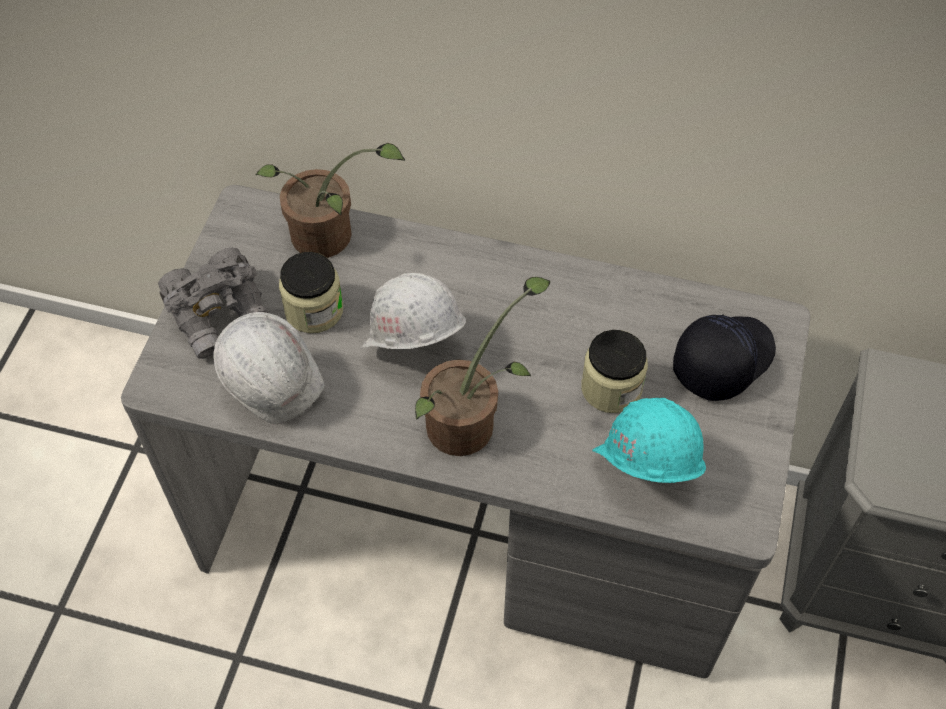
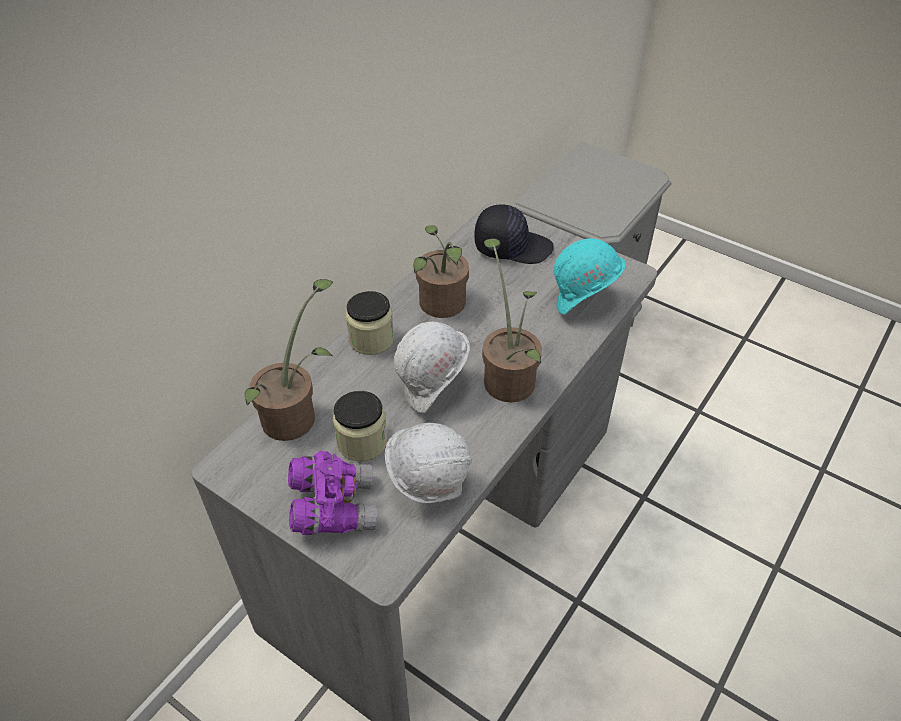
camera: 70 degrees left, 10 degrees down
grey binoculars [158,247,268,359] -> purple binoculars [288,451,377,535]
jar [581,330,648,413] -> jar moved to [346,291,394,355]
black cap [673,314,776,401] -> black cap turned 120 degrees clockwise [474,204,554,264]
none -> potted plant [414,225,469,318]

